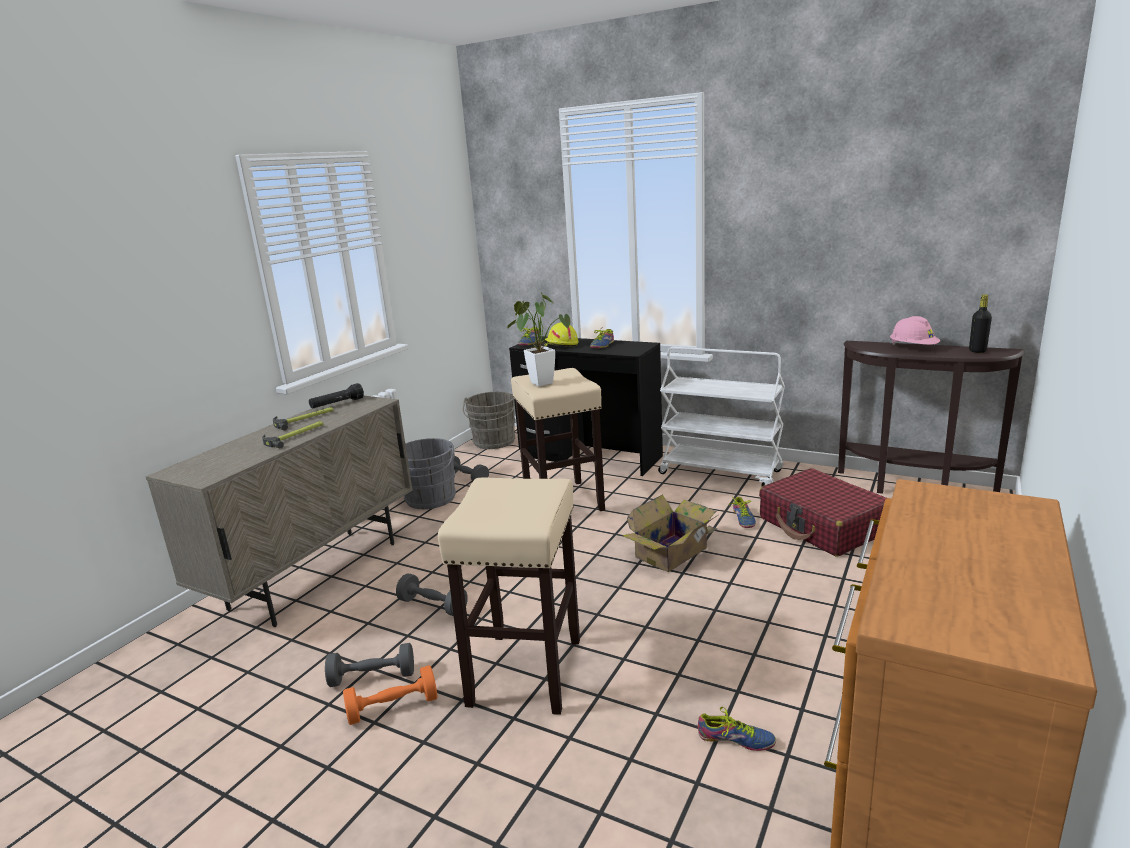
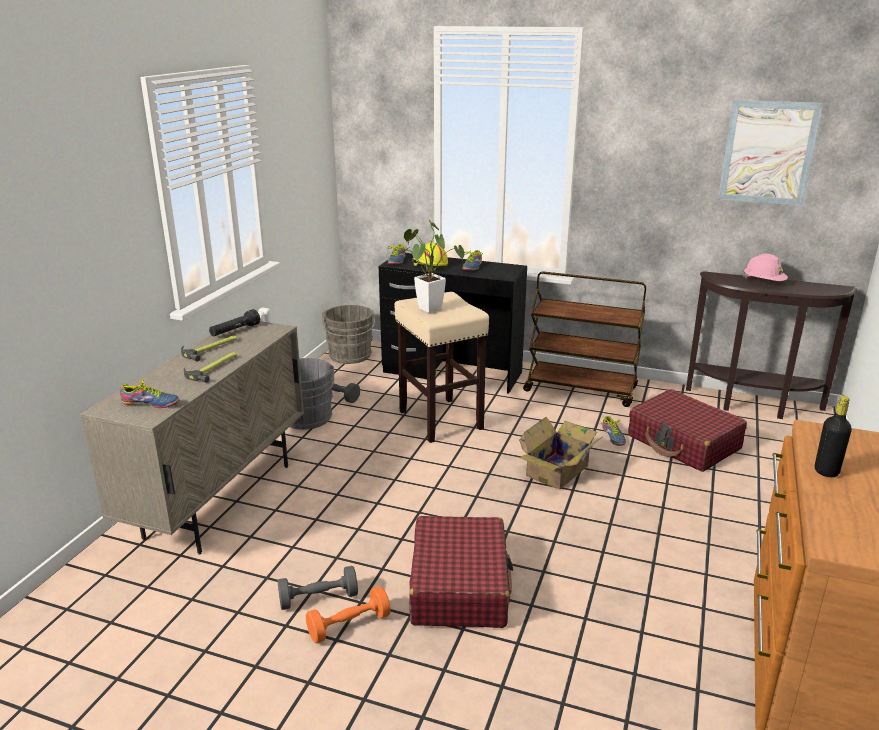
camera: 10 degrees left, 5 degrees up
grey dumbbell [396,573,468,616] -> none
beige stool [438,477,580,715] -> red suitcase [409,516,513,628]
white cart [658,347,785,486] -> brown cart [523,271,646,407]
shoe [698,707,776,751] -> shoe moved to [120,379,179,408]
black bottle [969,294,992,353] -> black bottle moved to [815,396,852,477]
none -> picture [718,100,823,206]

